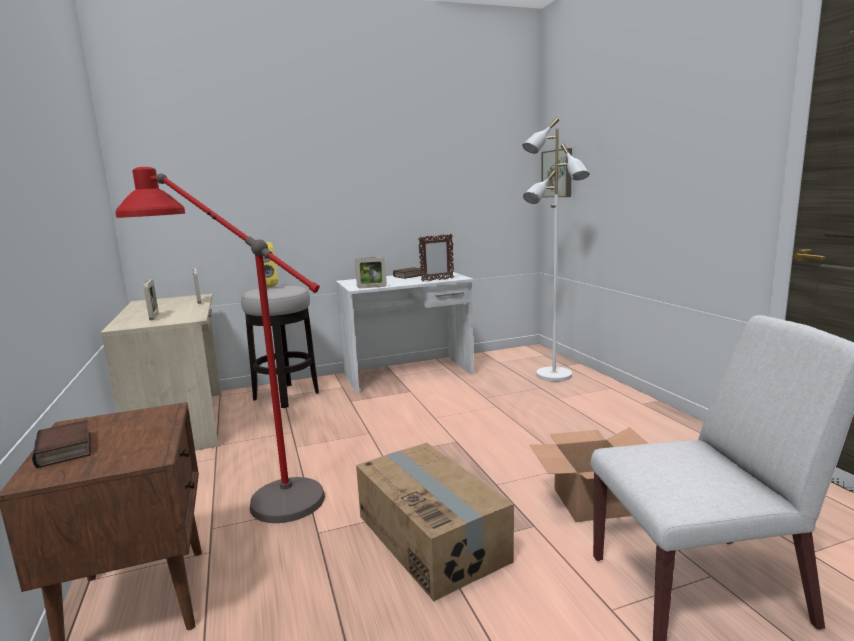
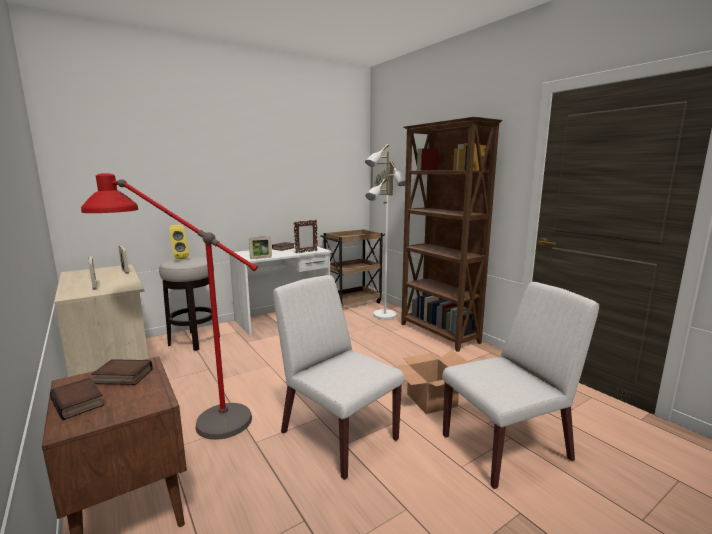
camera: 15 degrees left, 0 degrees up
cardboard box [356,443,514,601] -> white chair [273,275,404,480]
none -> book [91,359,153,385]
none -> brown cart [320,229,385,308]
none -> brown bookcase [401,117,503,352]

